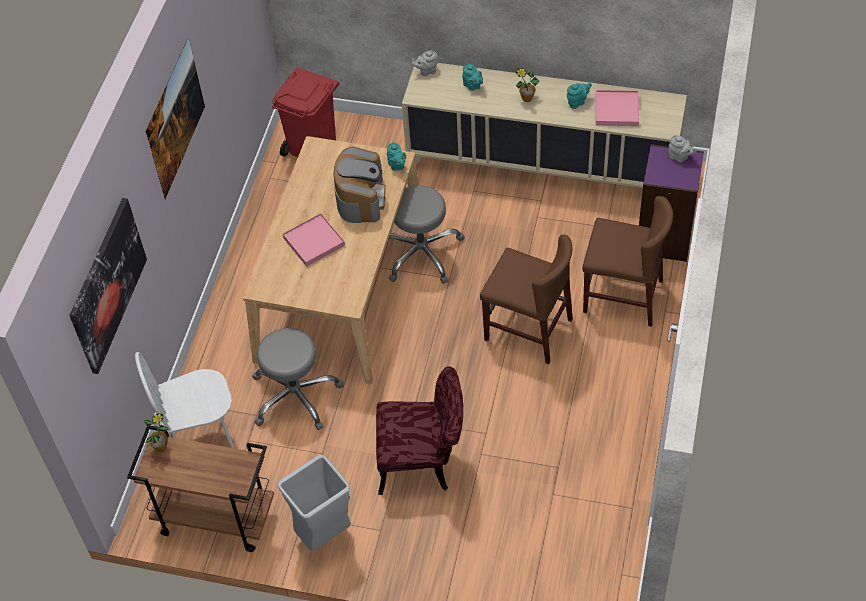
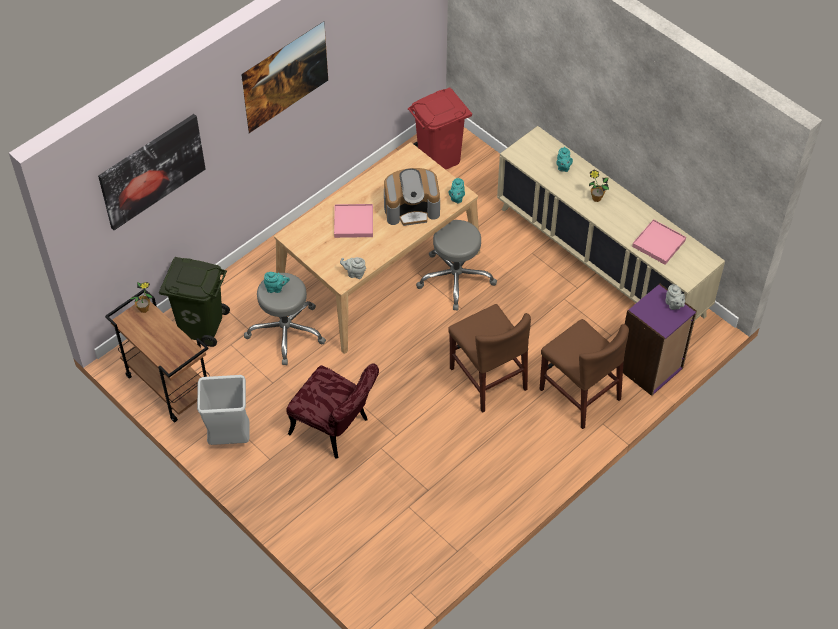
camera: 30 degrees right, 0 degrees up
white chair [135,352,235,449] -> green trash can [159,257,230,347]
coffee machine [334,146,386,223] -> coffee machine turned 45 degrees clockwise [384,168,440,226]
grey teapot [412,51,438,76] -> grey teapot moved to [340,257,366,279]
turquoise teapot [567,82,592,109] -> turquoise teapot moved to [264,272,290,293]

